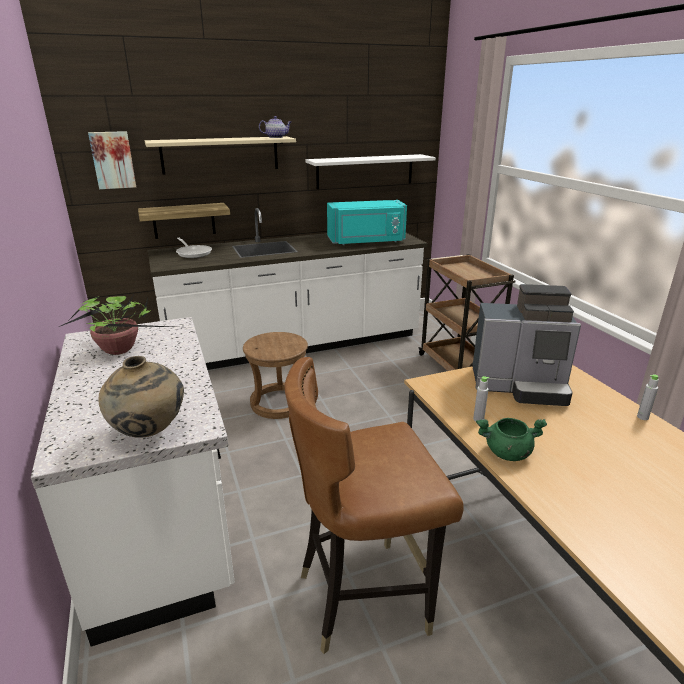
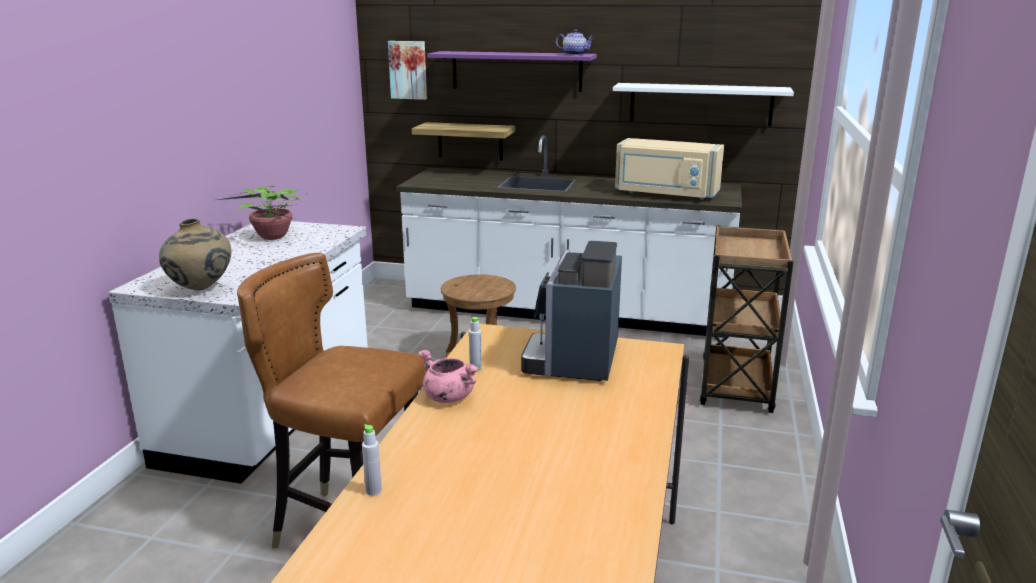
camera: 35 degrees right, 5 degrees down
beige shelf [145,136,296,175] -> purple shelf [427,51,597,92]
frying pan [176,238,212,258] -> none
turquoise microwave [327,200,407,245] -> beige microwave [615,138,724,200]
coffee machine [472,284,581,406] -> coffee machine turned 60 degrees clockwise [521,241,622,381]
green cooking pot [476,418,547,461] -> pink cooking pot [418,350,479,403]
grey bottle [637,374,659,420] -> grey bottle moved to [362,424,382,496]

